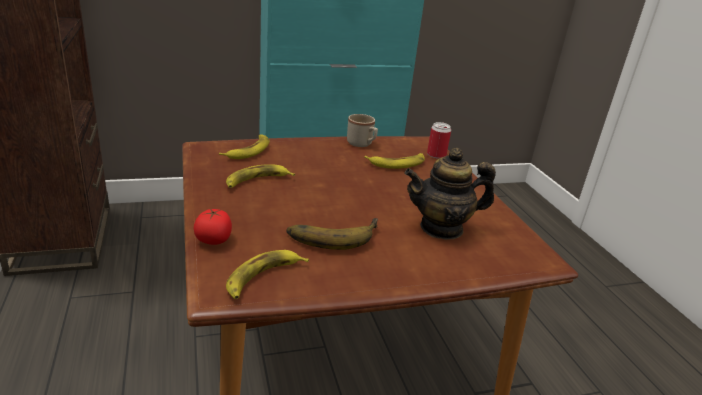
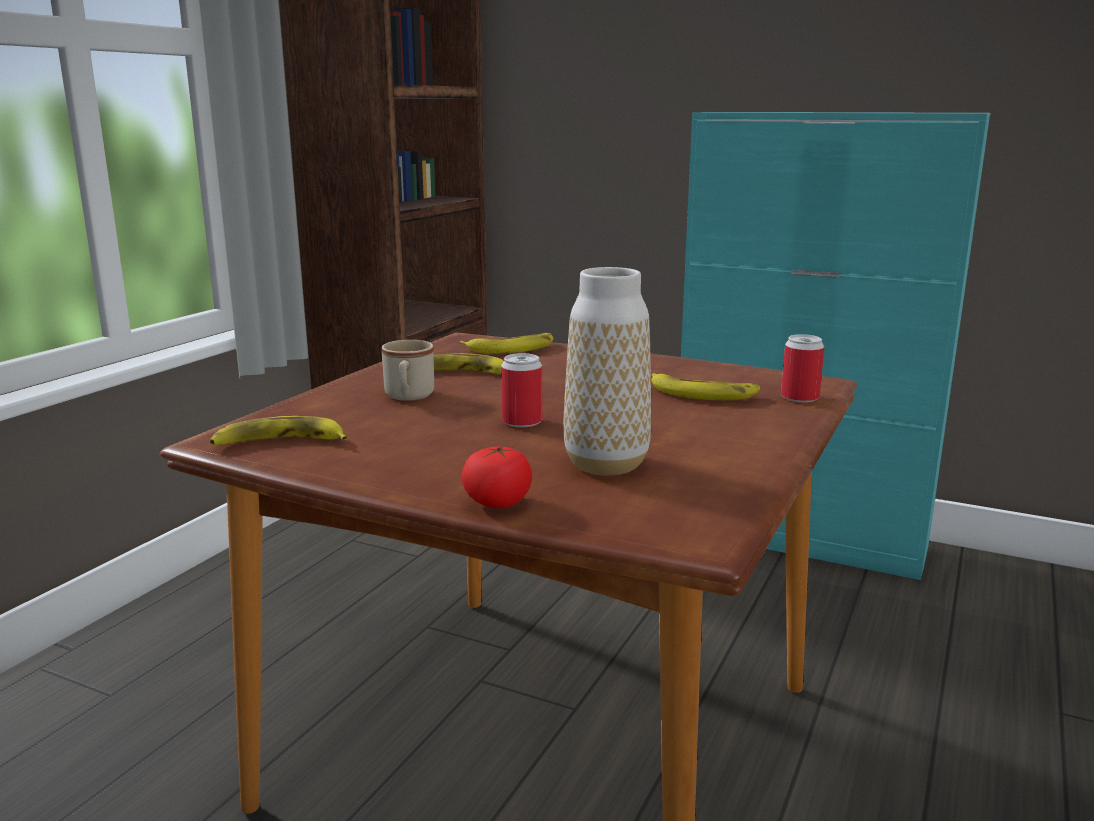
camera: 45 degrees right, 10 degrees down
tomato [194,209,232,245] -> tomato moved to [462,445,532,508]
banana [286,218,378,250] -> none
beige mug [347,114,378,147] -> beige mug moved to [382,340,434,401]
teapot [404,148,496,240] -> vase [563,267,651,475]
none -> can [501,353,542,427]

